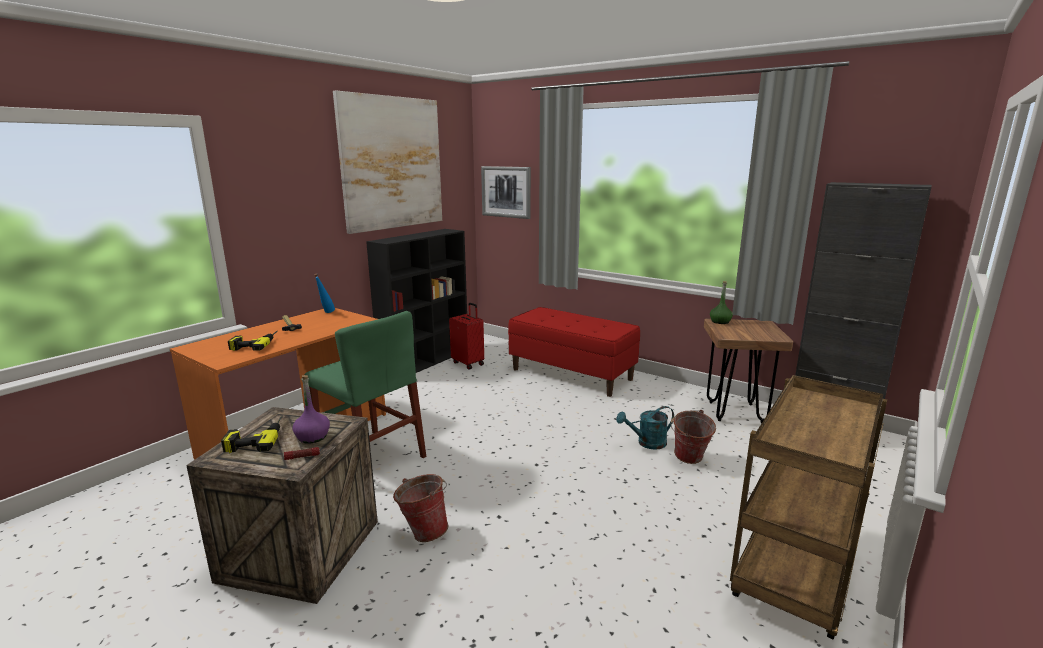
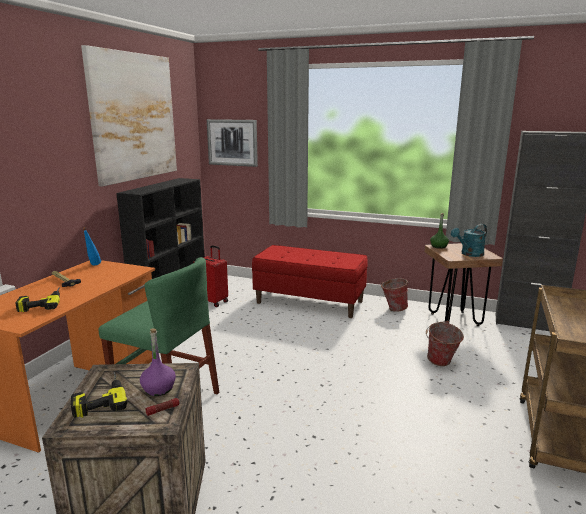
camera: 15 degrees left, 0 degrees up
bucket [393,474,448,542] -> bucket moved to [381,278,409,312]
turquoise watering can [616,406,674,450] -> turquoise watering can moved to [451,224,487,257]

